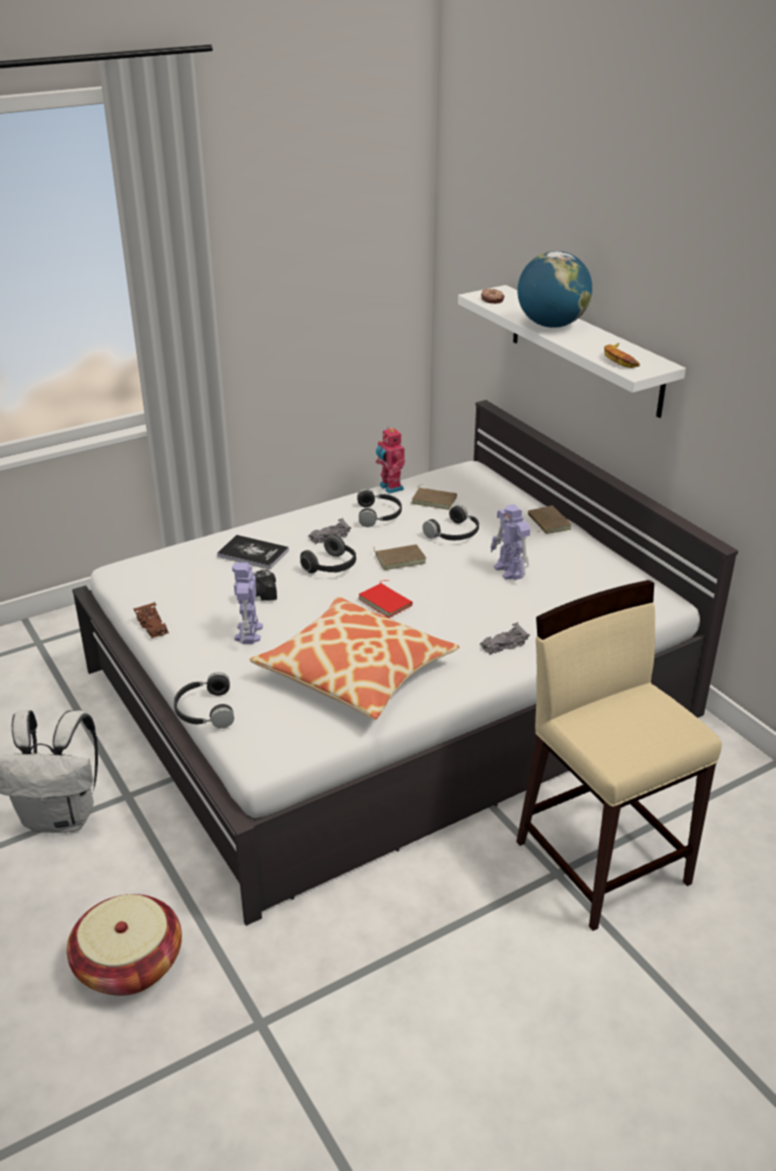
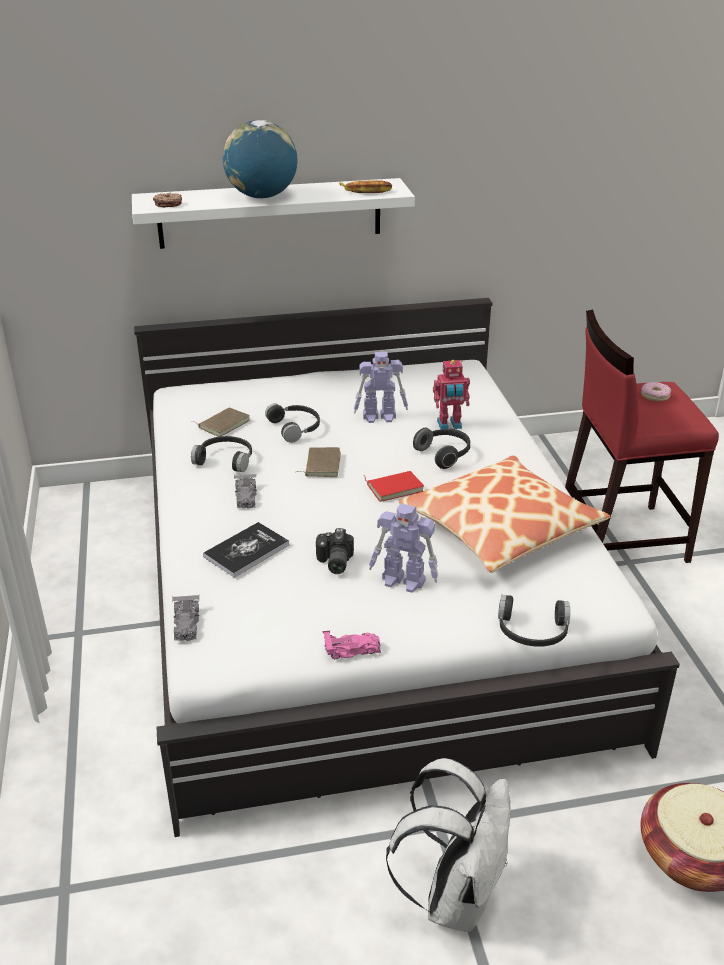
camera: 70 degrees left, 0 degrees up
brown toy car [133,602,169,638] -> pink toy car [322,631,381,659]
headphones [300,534,356,573] -> headphones moved to [413,428,470,469]
toy robot [376,428,405,494] -> toy robot moved to [433,360,470,429]
grey toy car [480,622,530,655] -> grey toy car moved to [172,595,200,641]
beige stool [516,580,722,931] -> red stool [565,309,719,563]
brown book [528,506,572,534] -> none
none -> donut [641,382,671,402]

